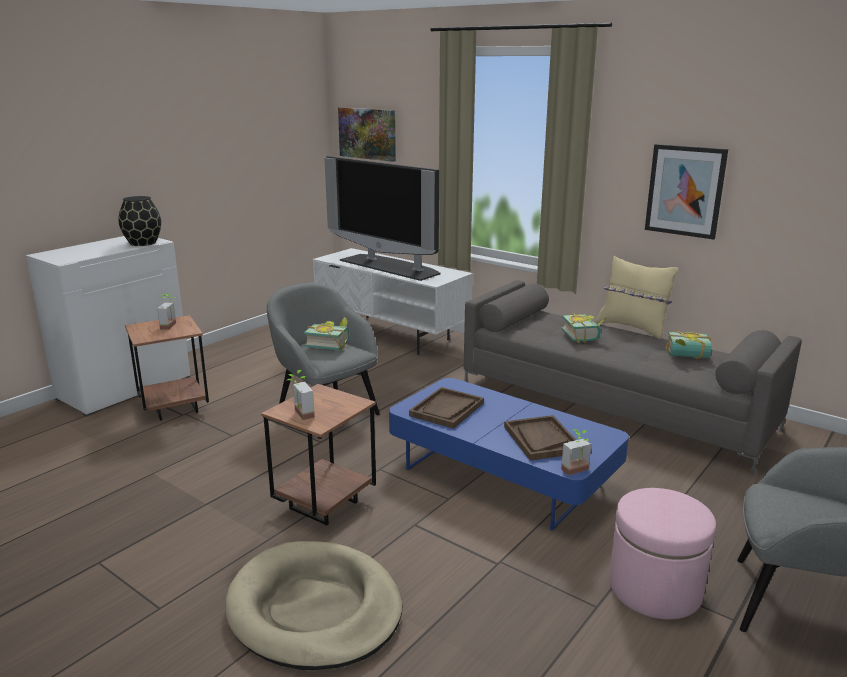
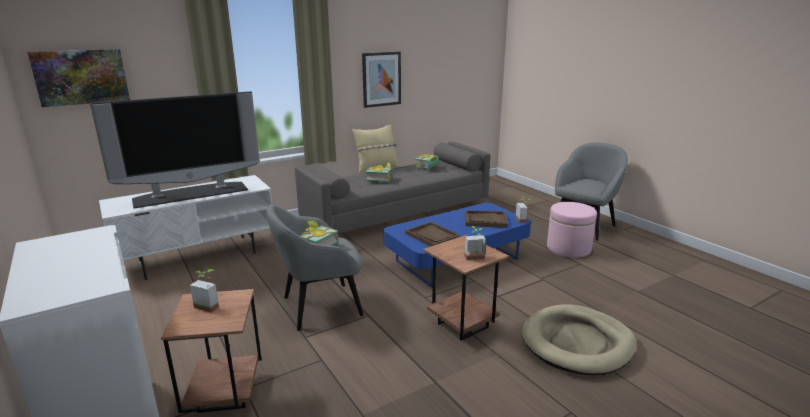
camera: 70 degrees left, 0 degrees up
black vase [118,196,161,246] -> none

